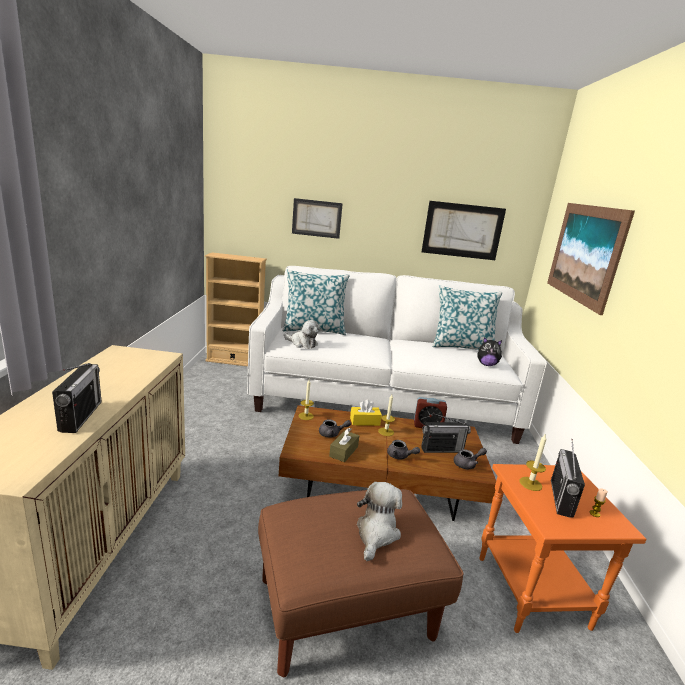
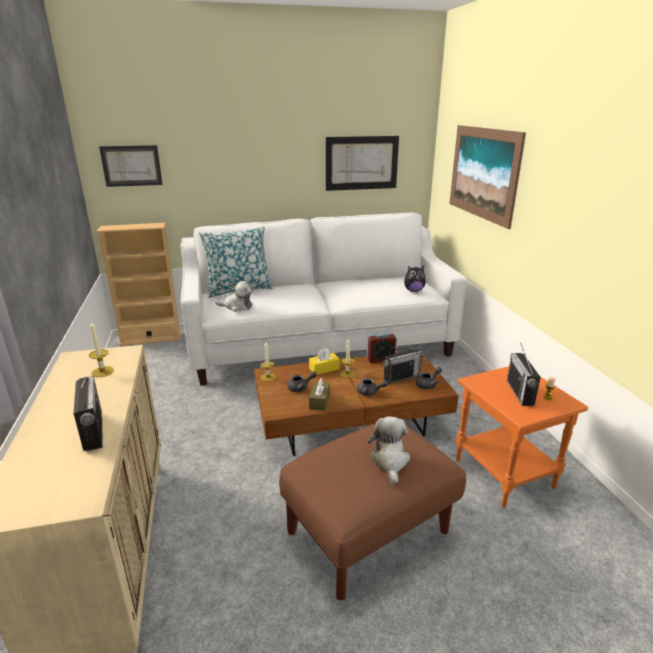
camera: 15 degrees left, 5 degrees up
picture [292,198,343,239] -> picture moved to [99,145,163,187]
pillow [432,285,502,350] -> none
candle [520,433,546,491] -> candle moved to [89,321,114,377]

